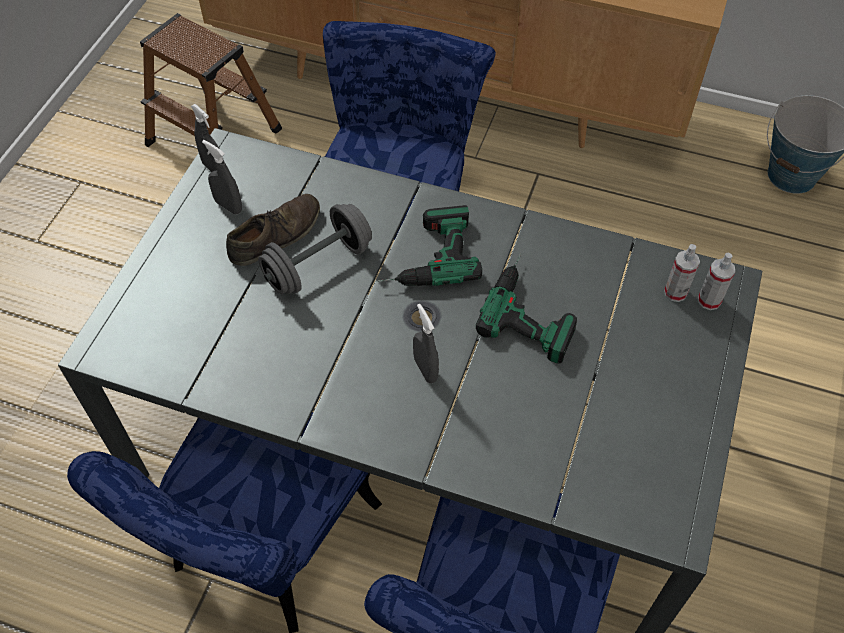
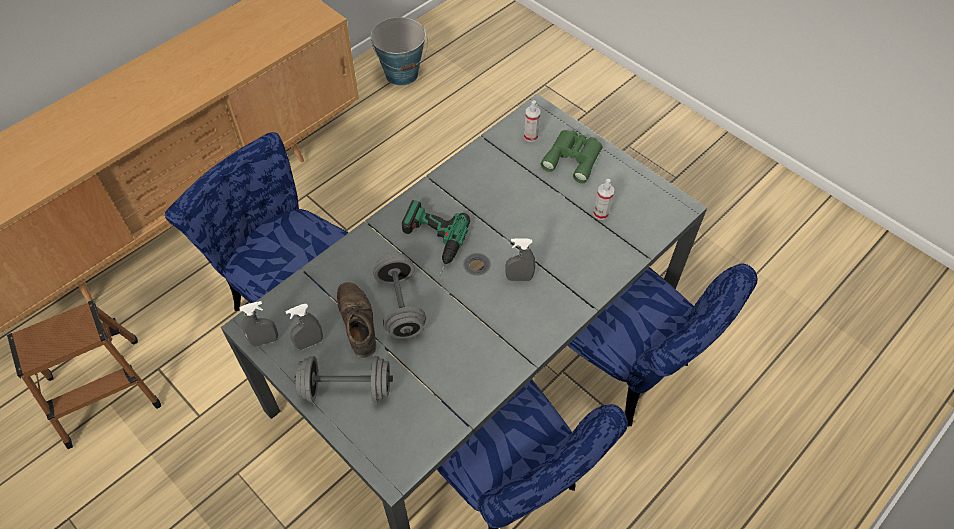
camera: 65 degrees left, 0 degrees up
power drill [476,253,577,363] -> none
spray bottle [698,253,735,310] -> spray bottle moved to [593,179,614,220]
none -> grey dumbbell [294,356,393,402]
none -> green binoculars [541,130,603,183]

